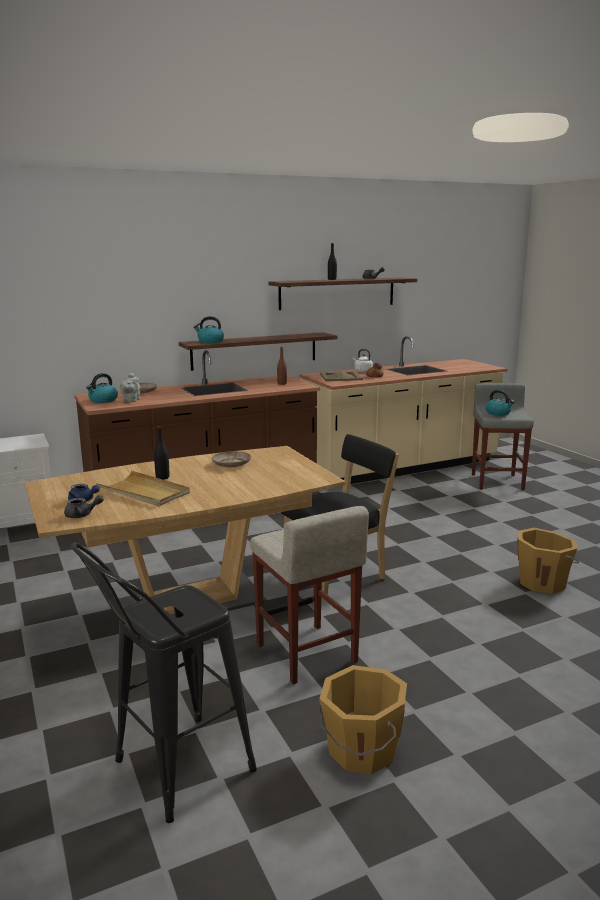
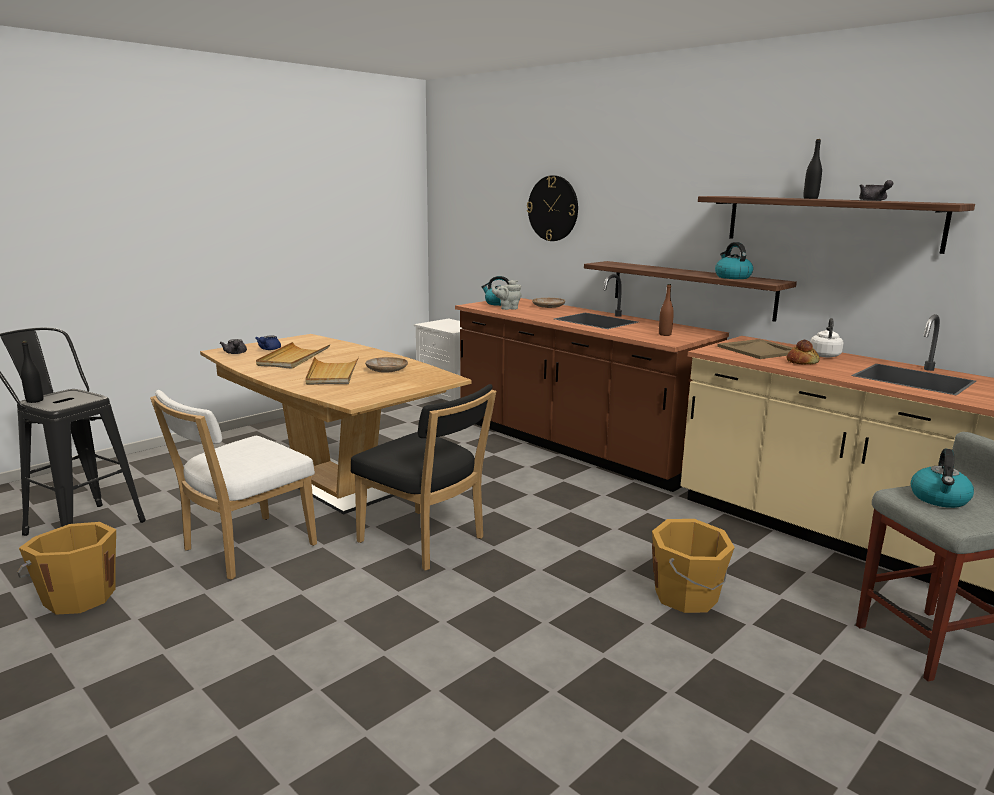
camera: 70 degrees right, 0 degrees up
black bottle [154,426,169,480] -> black bottle moved to [21,341,43,403]
kettle [194,316,224,343] -> kettle moved to [715,242,753,279]
beige stool [250,506,369,684] -> white chair [150,390,317,580]
orange bucket [517,528,579,594] -> orange bucket moved to [652,519,735,613]
none -> beige tray [305,356,359,385]
none -> wall clock [527,175,578,241]

